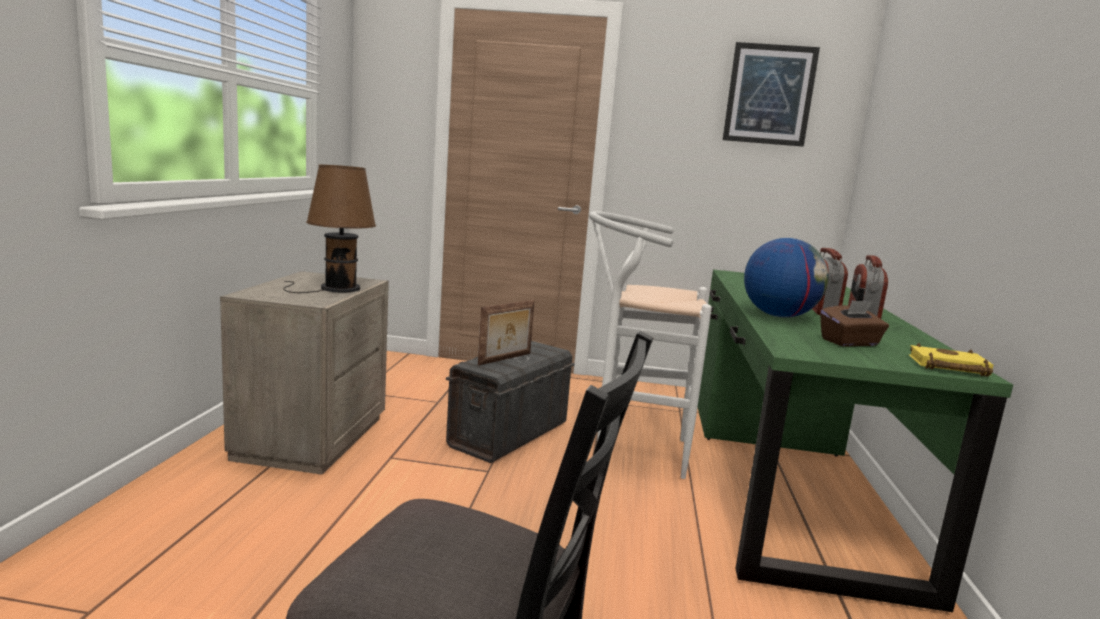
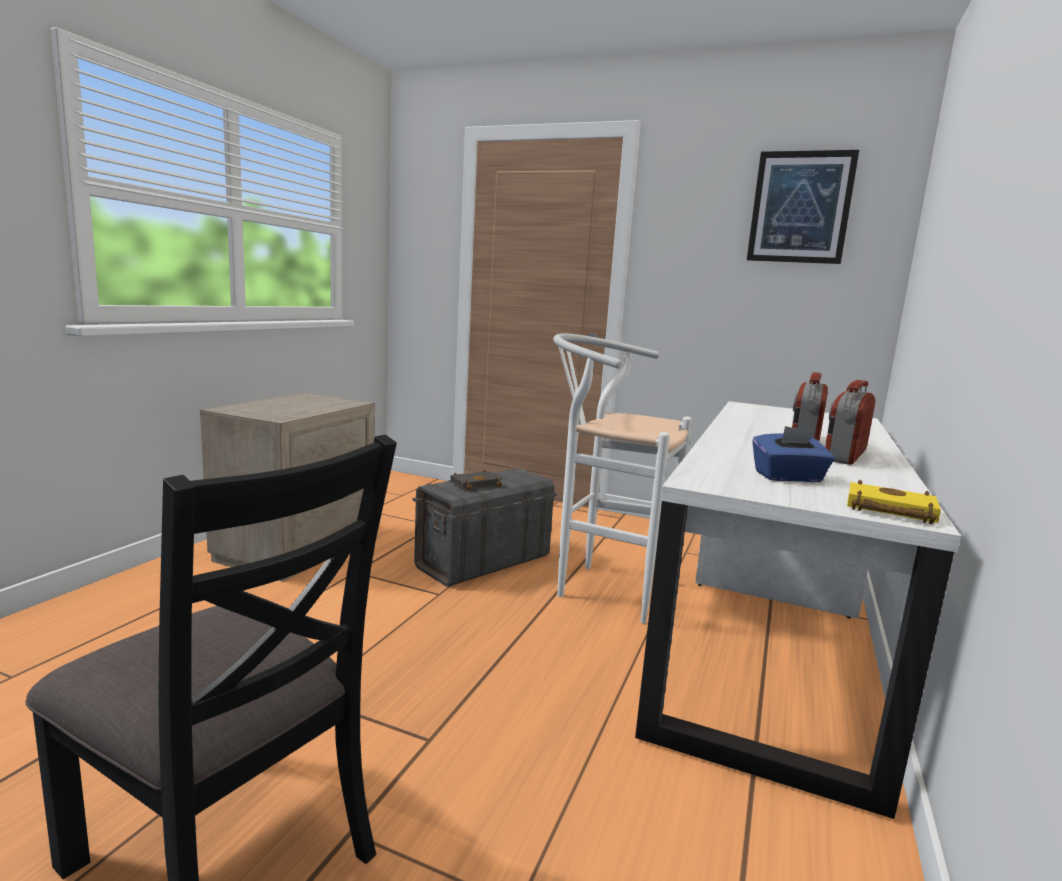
camera: 15 degrees right, 0 degrees up
brown table lamp [283,165,376,293] -> none
picture frame [478,300,535,365] -> black book [450,470,502,491]
green desk [698,270,1013,612] -> white desk [635,401,961,819]
globe [744,238,829,318] -> none
brown tissue box [820,300,889,347] -> blue tissue box [752,426,835,482]

